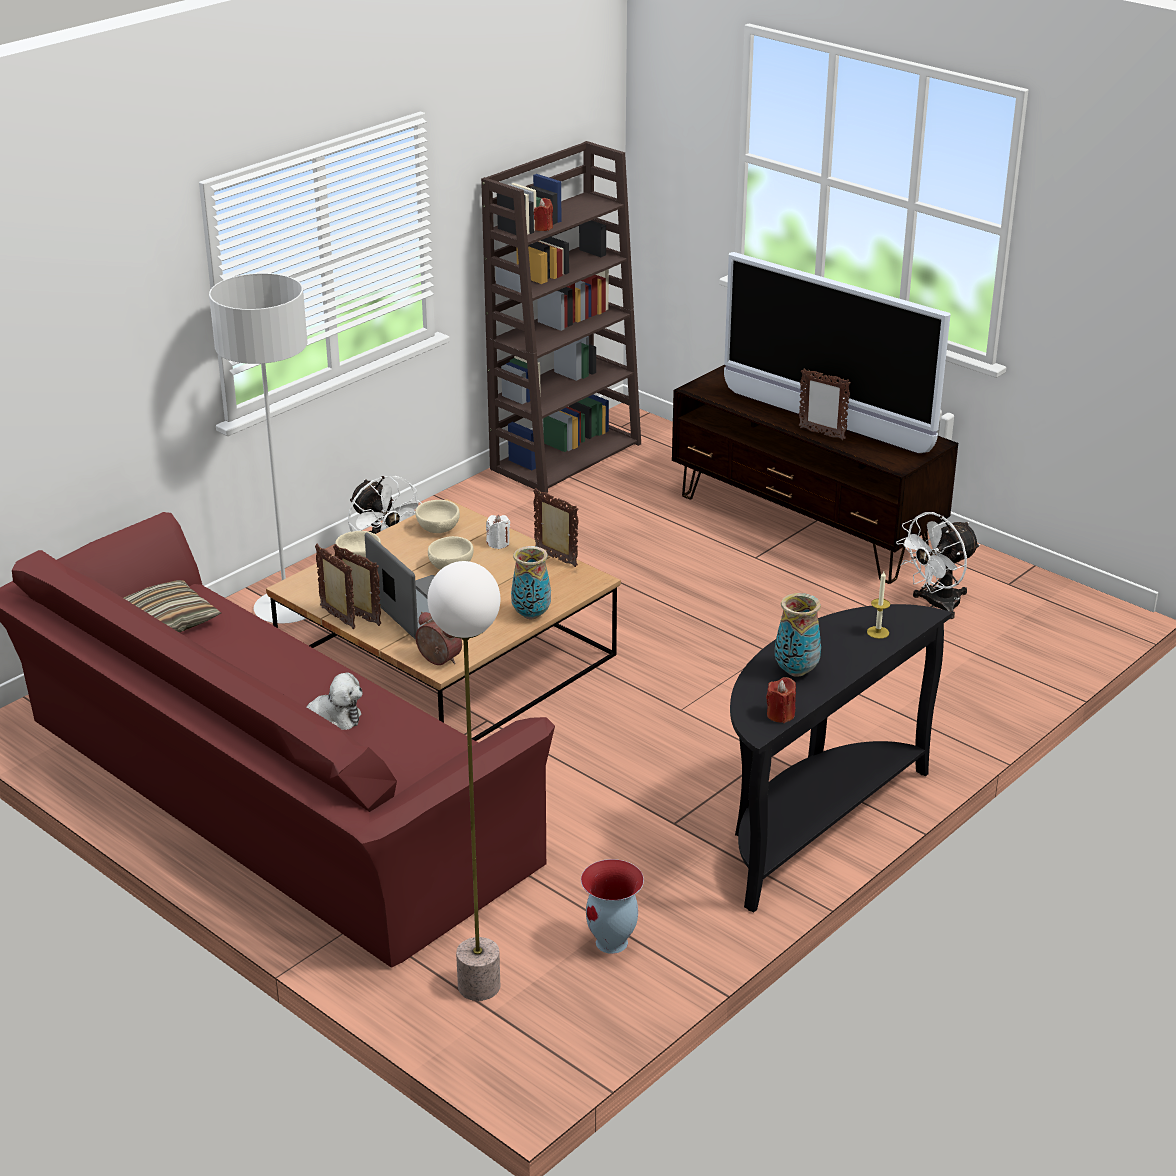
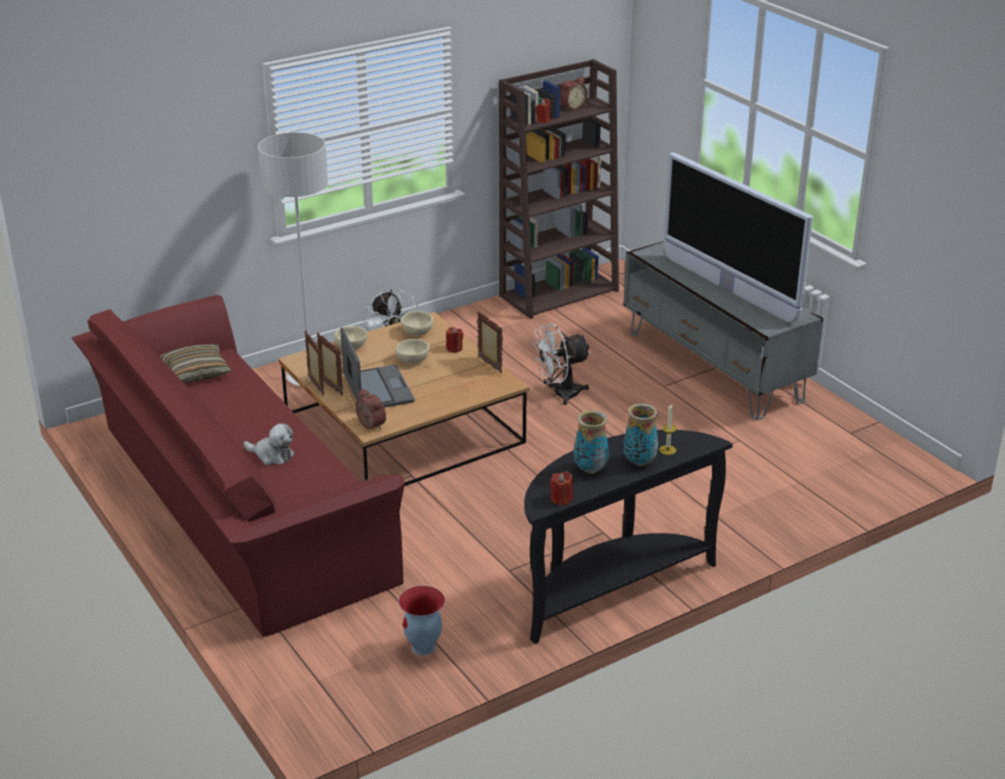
camera: 15 degrees right, 0 degrees up
floor lamp [427,561,500,1001] -> none
white candle [486,515,510,549] -> red candle [446,327,463,353]
vase [511,546,551,619] -> vase moved to [623,403,658,466]
brown tv stand [672,365,958,584] -> grey tv stand [623,241,823,420]
picture frame [799,368,851,440] -> none
white fan [896,512,980,619] -> white fan moved to [532,324,590,405]
none -> alarm clock [560,77,587,111]

